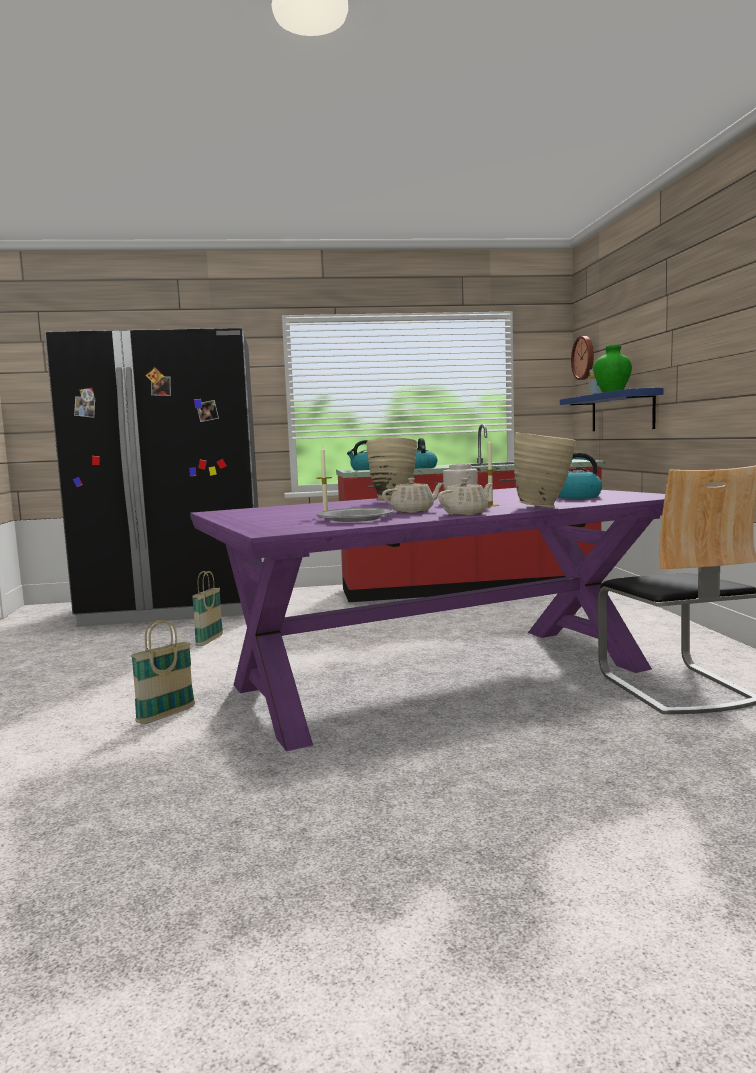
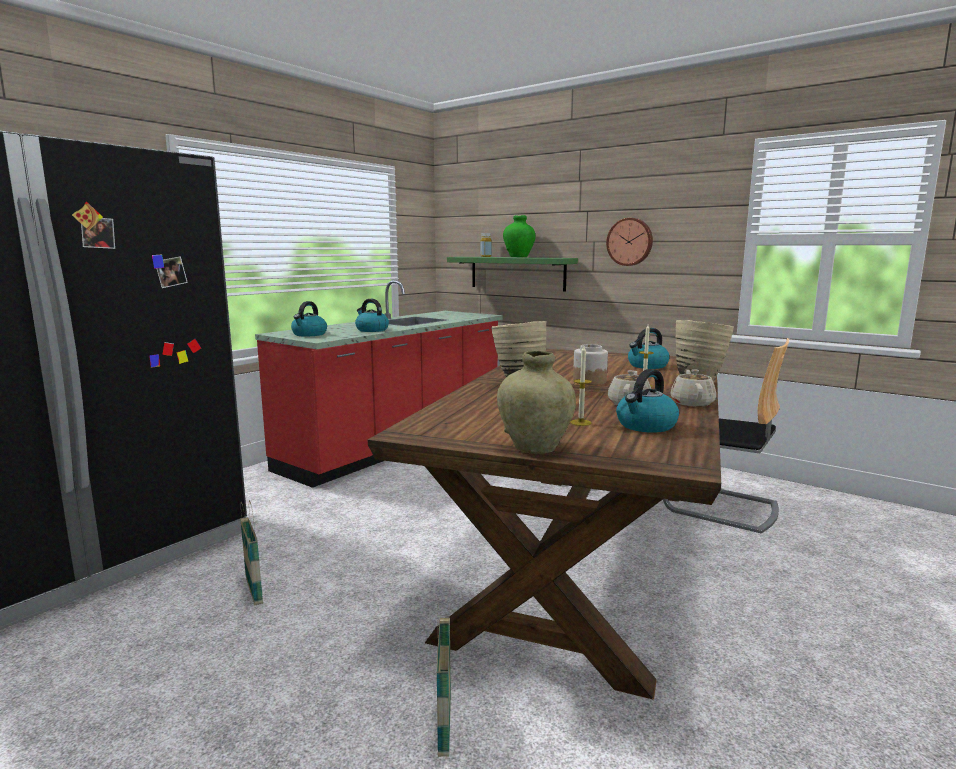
camera: 45 degrees left, 5 degrees up
purple dining table [190,488,665,751] -> brown dining table [368,349,721,699]
grey plate [317,508,394,522] -> kettle [616,369,679,433]
blue shelf [560,388,664,431] -> green shelf [447,257,578,291]
wall clock [571,336,594,380] -> wall clock moved to [606,218,653,266]
none -> beige vase [497,351,576,454]

